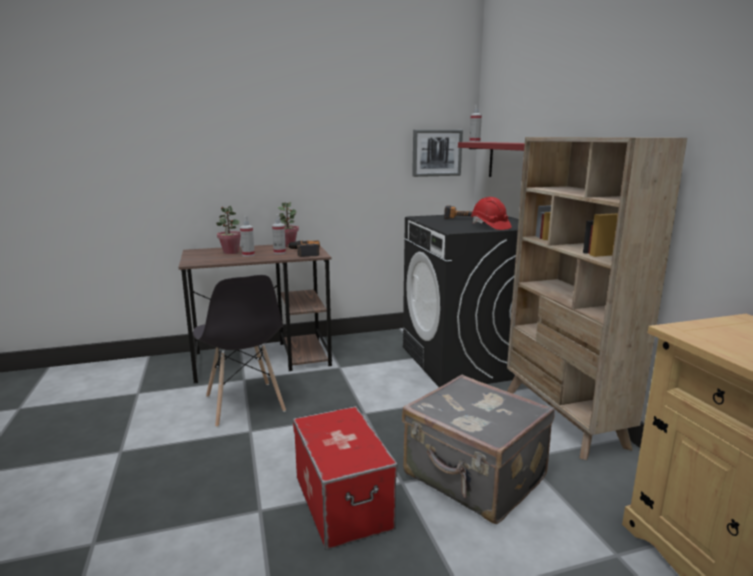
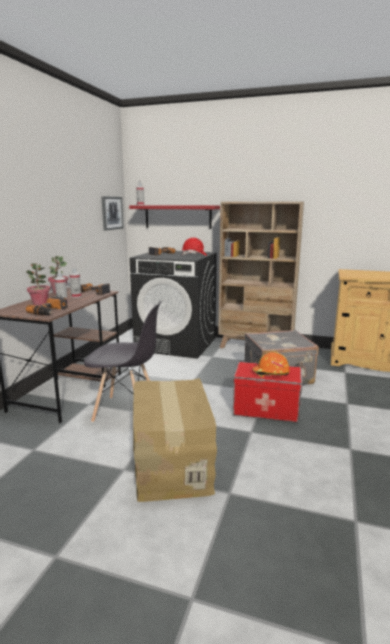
camera: 55 degrees left, 0 degrees up
none -> power drill [26,296,68,315]
none -> cardboard box [133,378,217,502]
none -> orange hard hat [252,352,290,378]

